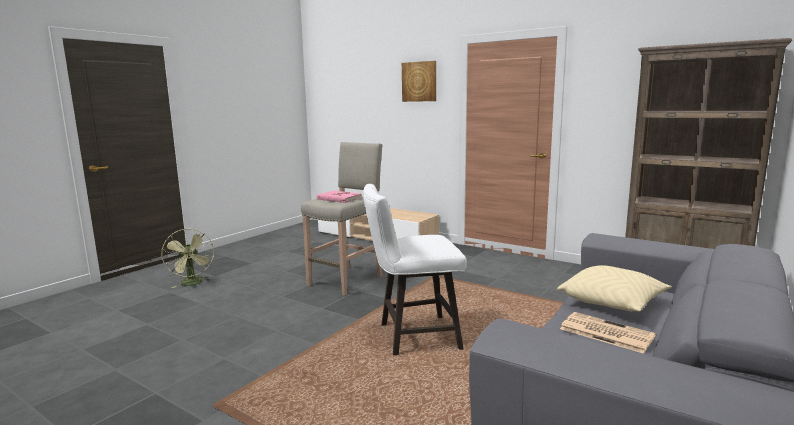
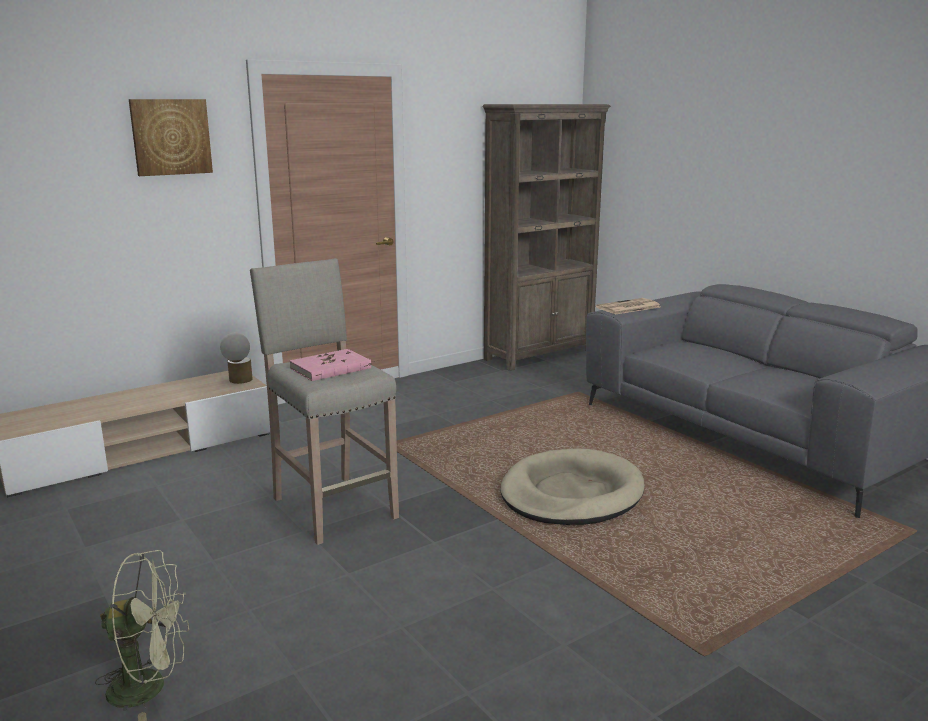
camera: 70 degrees left, 5 degrees up
white stool [363,184,467,355] -> beige dog bed [500,448,644,525]
beige pillow [557,265,672,312] -> none
newspaper [560,312,656,353] -> newspaper moved to [596,298,660,315]
none -> table lamp [220,333,253,384]

